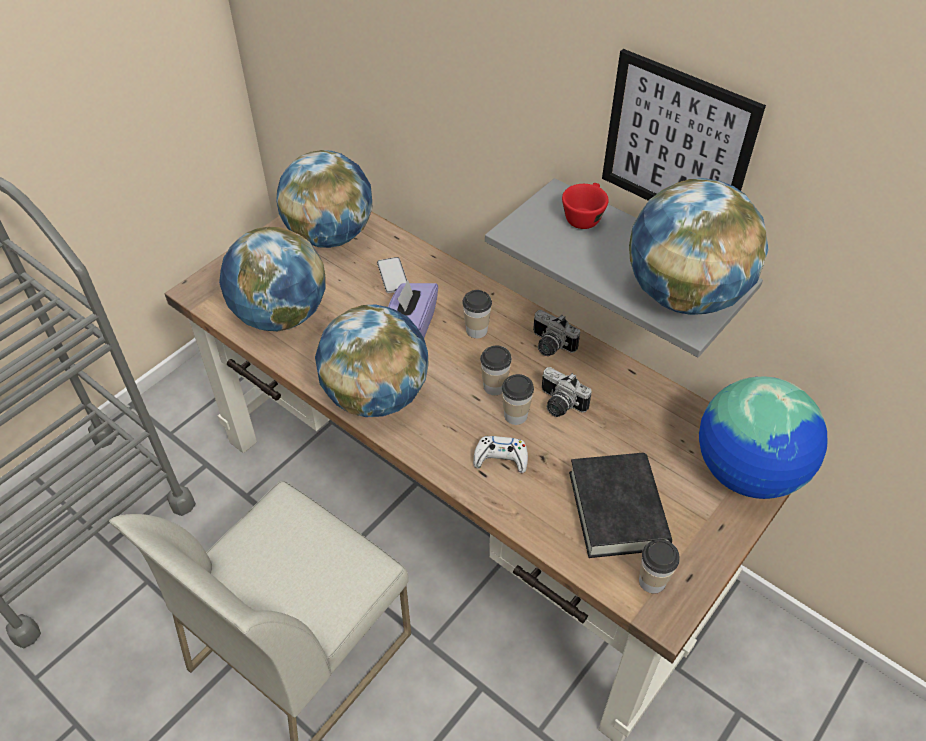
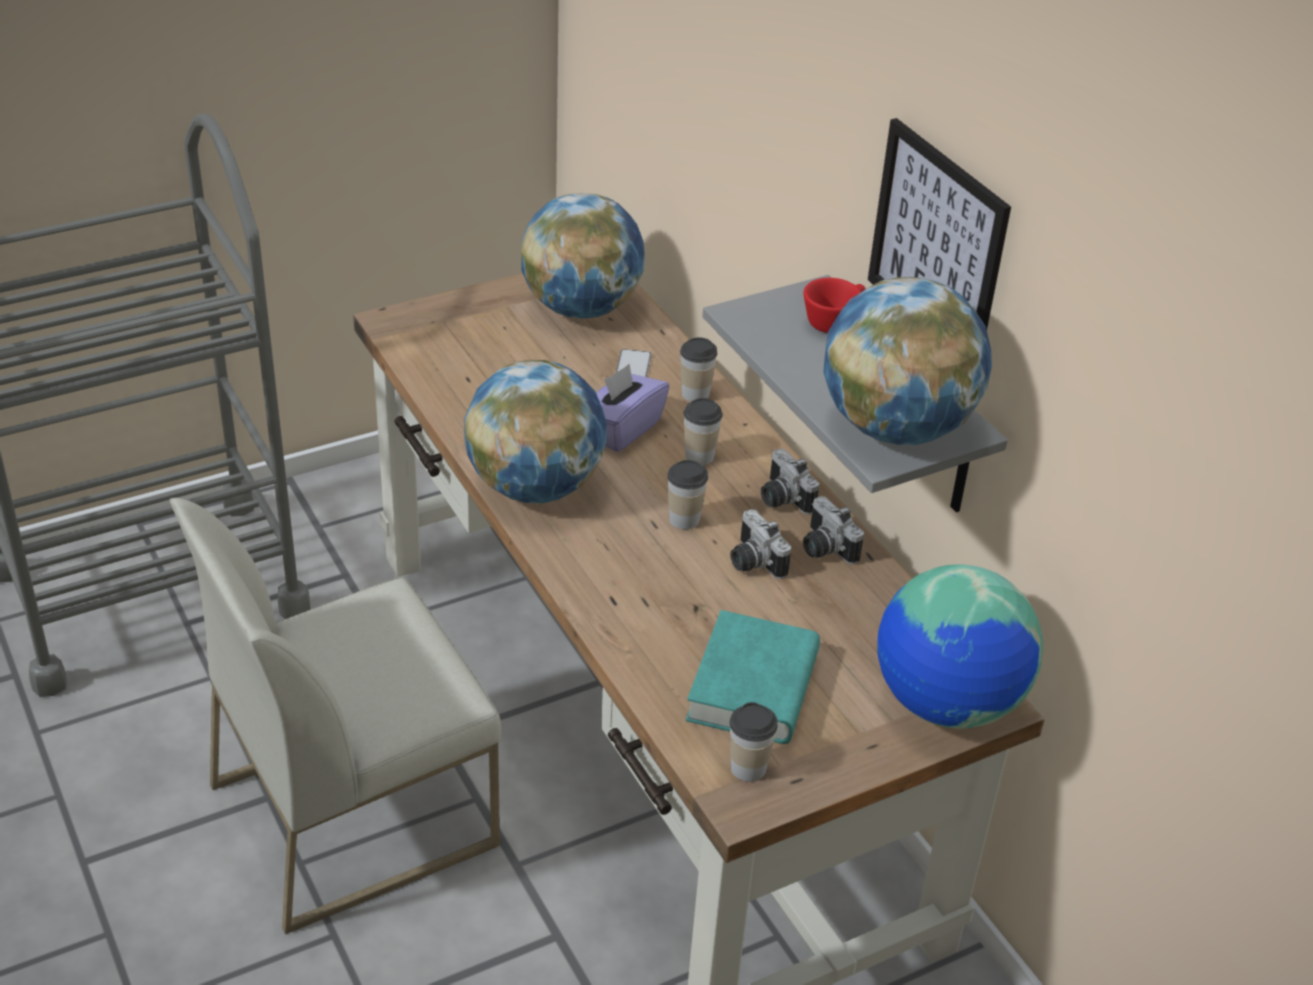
camera: 20 degrees right, 10 degrees down
globe [219,227,325,331] -> none
white game controller [473,436,528,473] -> none
cup [502,374,534,425] -> cup moved to [680,337,717,401]
black book [569,453,672,558] -> turquoise book [686,610,820,744]
none -> camera [803,496,864,565]

